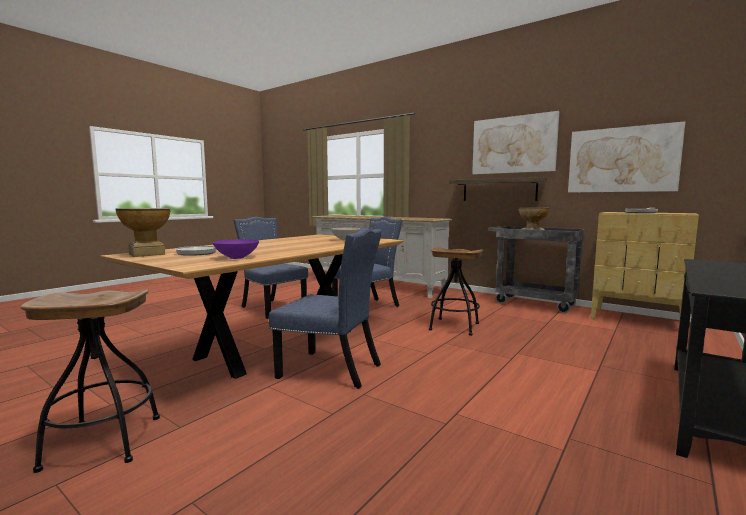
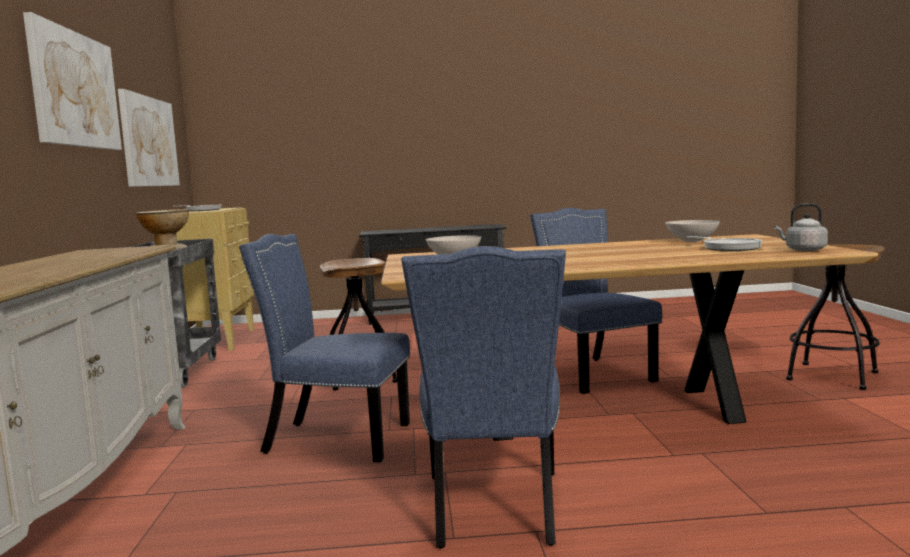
camera: 130 degrees left, 0 degrees up
vase [116,208,170,257] -> grey kettle [774,203,828,251]
purple bowl [213,239,259,259] -> white bowl [665,220,720,242]
shelf [449,177,547,201] -> none

